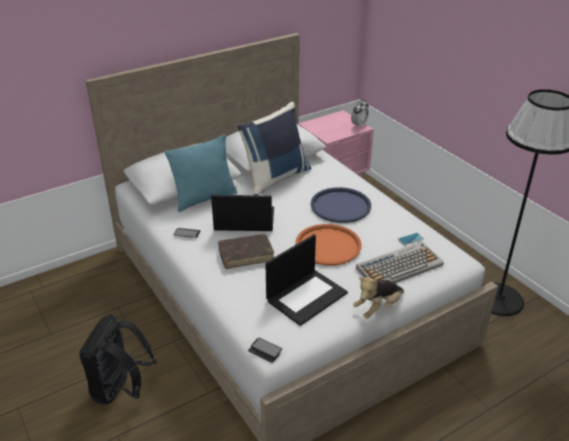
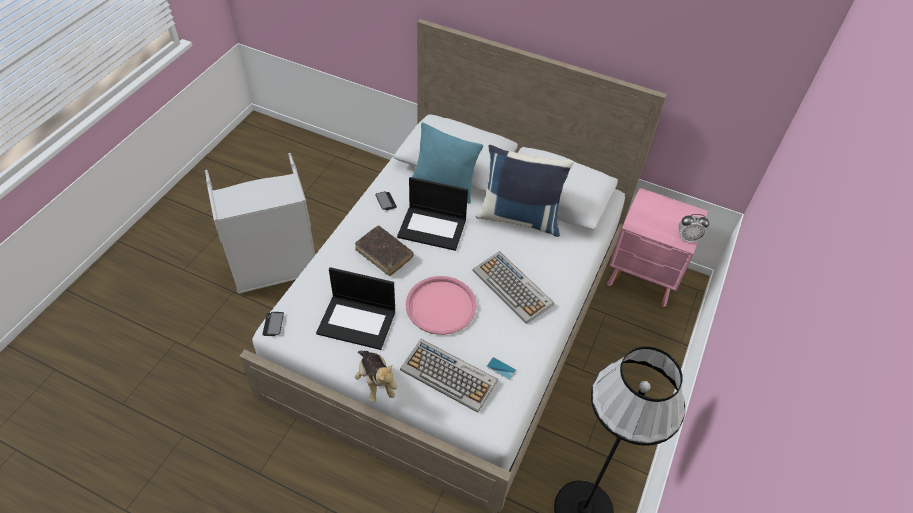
camera: 55 degrees right, 15 degrees up
black backpack [79,315,157,405] -> grey laundry basket [205,153,315,294]
laptop [211,195,274,231] -> laptop turned 135 degrees clockwise [397,177,468,251]
orange tray [295,224,362,266] -> pink tray [406,276,477,335]
blue tray [311,187,371,223] -> keyboard [473,251,554,324]
plush toy [353,277,404,319] -> plush toy turned 135 degrees counterclockwise [355,351,397,403]

